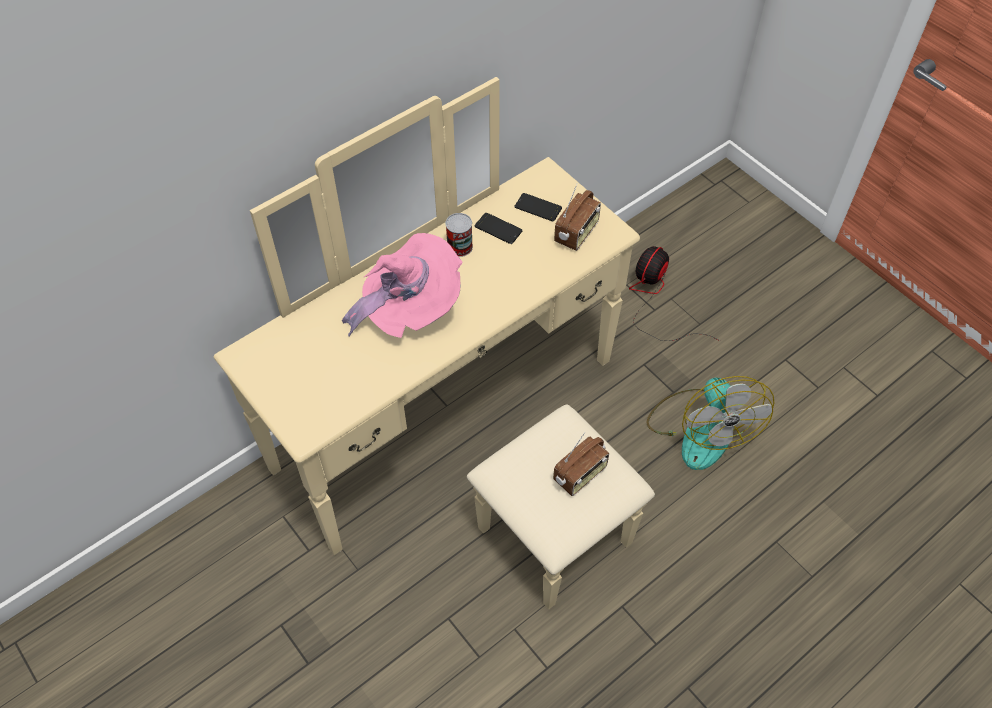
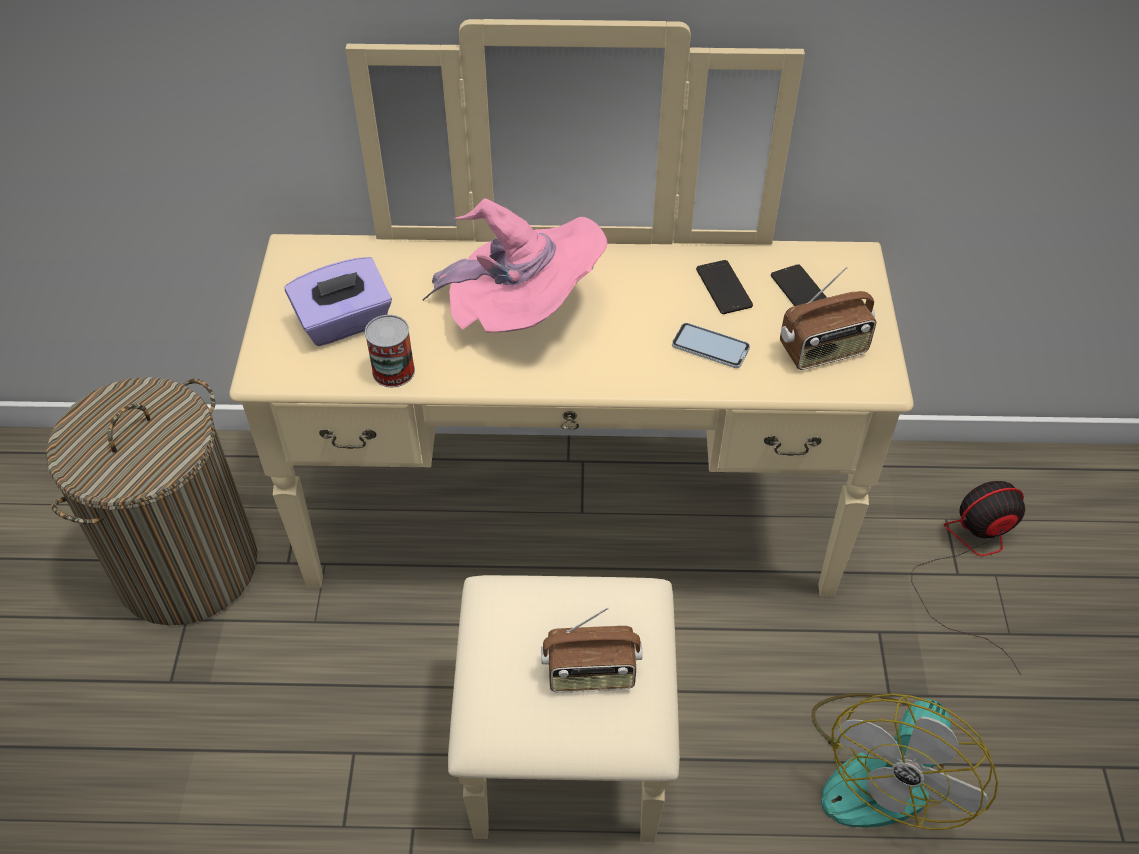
camera: 40 degrees right, 5 degrees down
can [446,213,473,257] -> can moved to [365,315,415,387]
none -> laundry basket [46,377,257,626]
none -> purple tissue box [285,257,392,346]
none -> phone [672,323,750,368]

